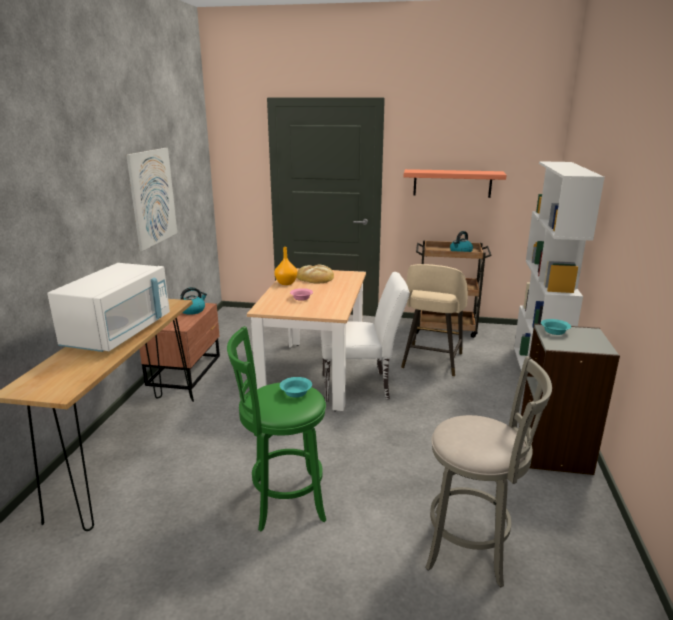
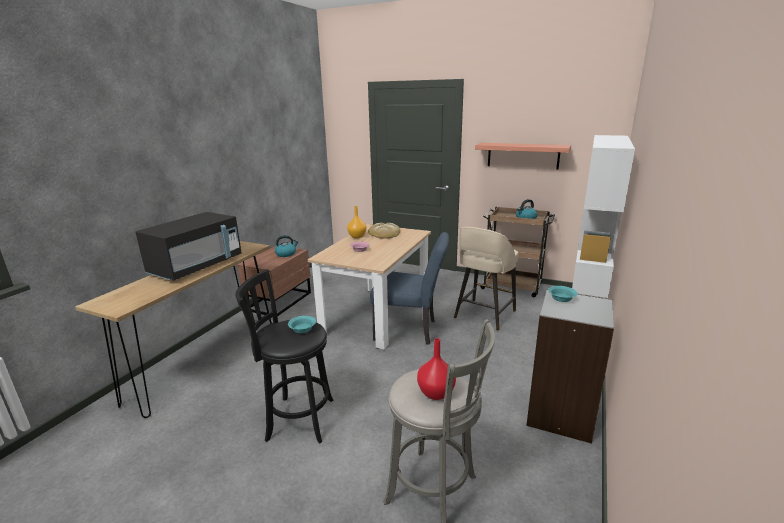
camera: 15 degrees right, 0 degrees up
white microwave [47,263,170,352] -> black microwave [135,212,242,280]
picture [126,148,177,251] -> none
green stool [227,326,326,531] -> black stool [235,269,333,444]
white chair [321,272,410,402] -> blue chair [370,232,449,345]
none -> red vase [417,338,456,400]

